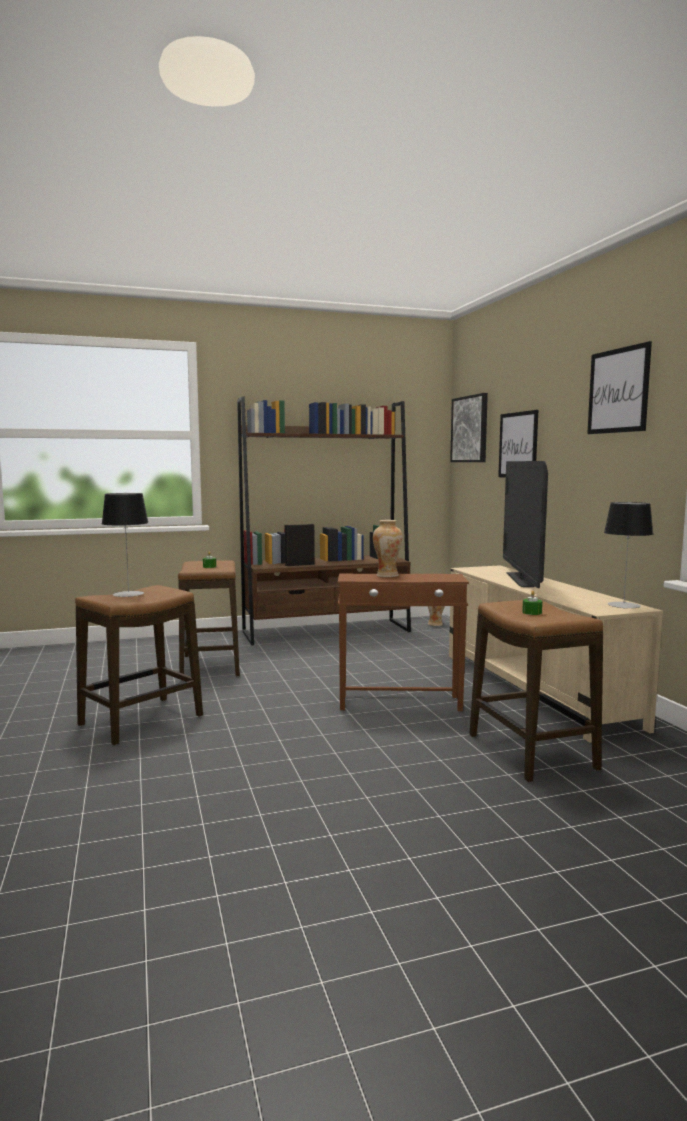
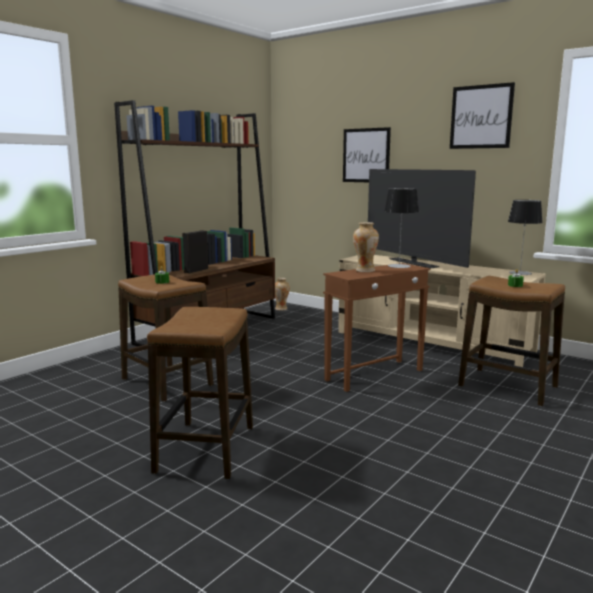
camera: 35 degrees left, 5 degrees up
table lamp [102,493,149,597] -> table lamp moved to [384,188,419,268]
picture [450,393,488,462] -> none

